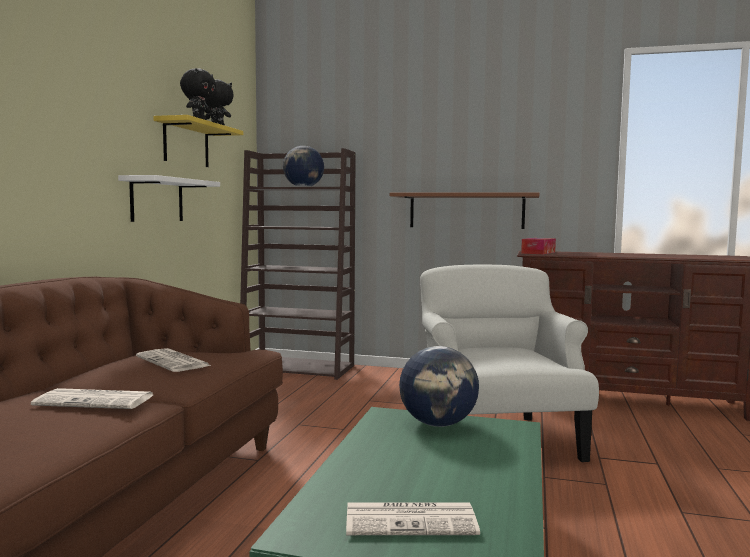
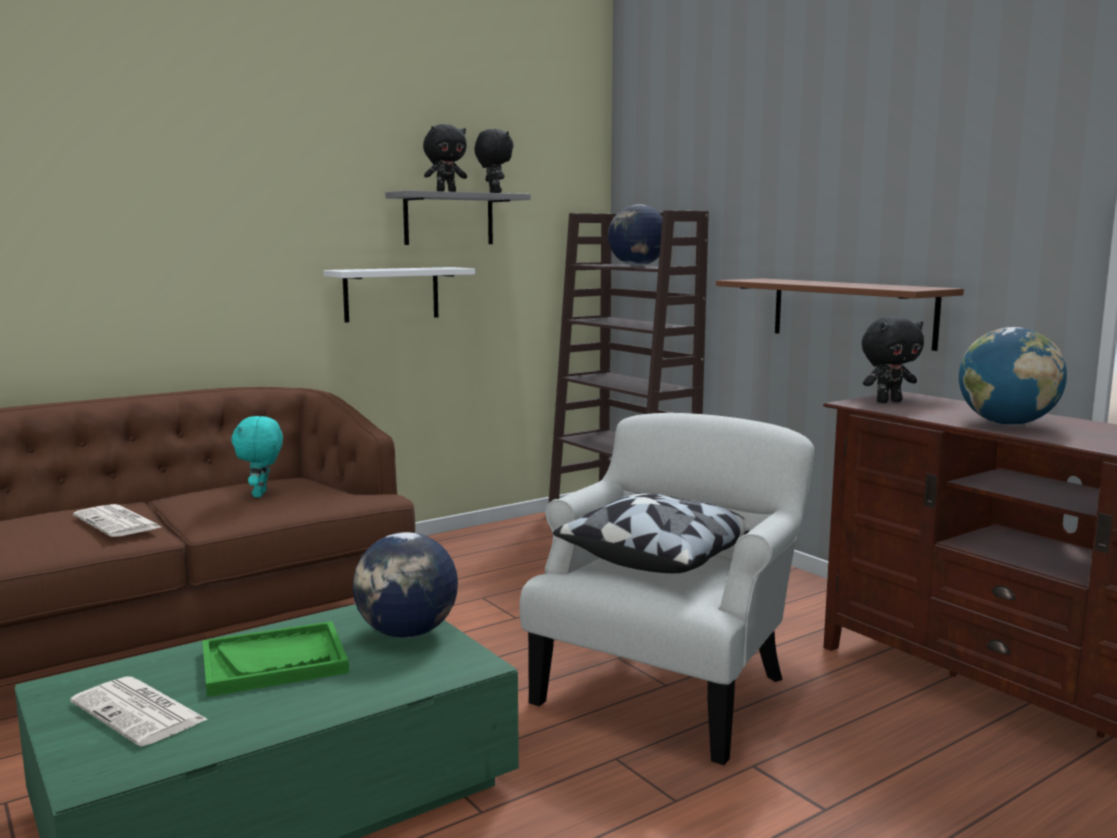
camera: 40 degrees right, 5 degrees up
newspaper [136,348,211,372] -> turquoise plush toy [231,416,283,498]
yellow shelf [153,115,243,167] -> grey shelf [385,190,531,245]
tissue box [521,238,556,254] -> black plush toy [862,316,924,403]
none -> green tray [202,621,349,697]
none -> pillow [553,493,750,573]
none -> globe [959,327,1067,425]

